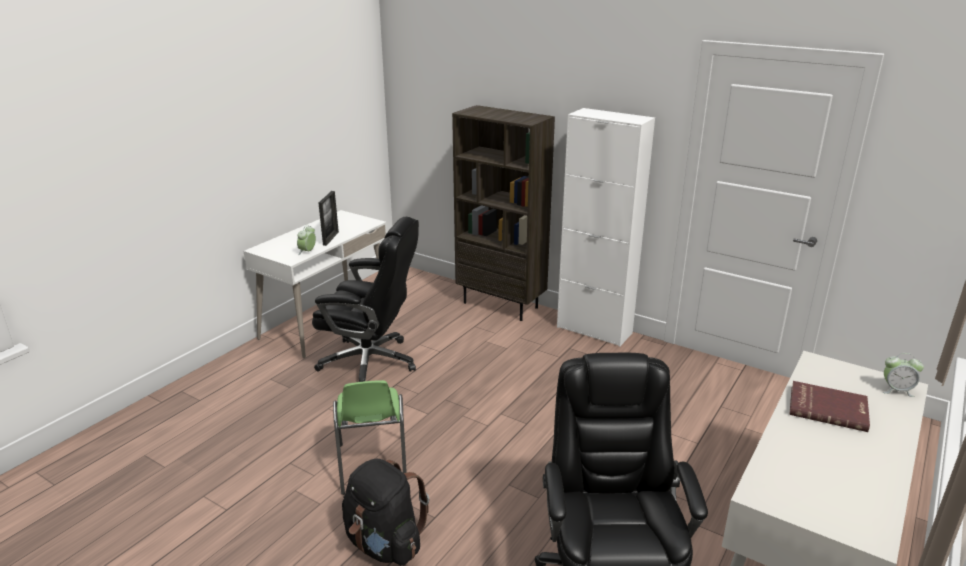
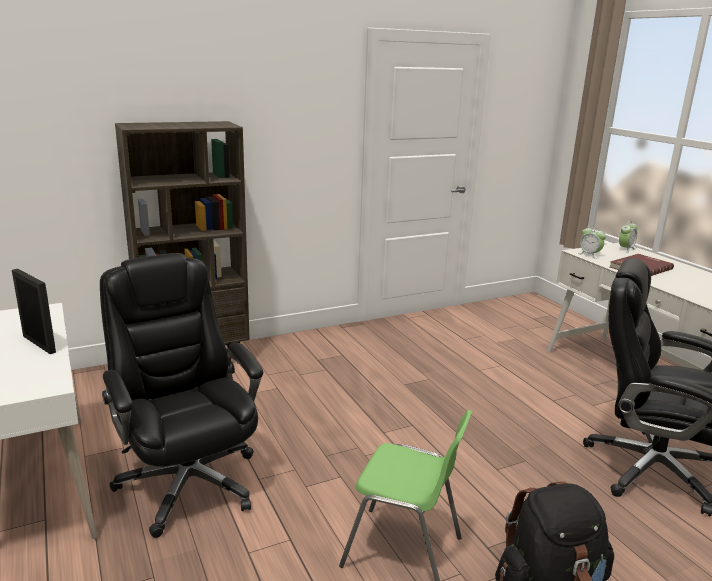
camera: 60 degrees left, 5 degrees down
alarm clock [297,225,316,255] -> alarm clock moved to [578,225,606,259]
black office chair [312,217,419,382] -> black office chair turned 75 degrees counterclockwise [100,253,263,538]
white cabinet [557,108,655,347] -> none

